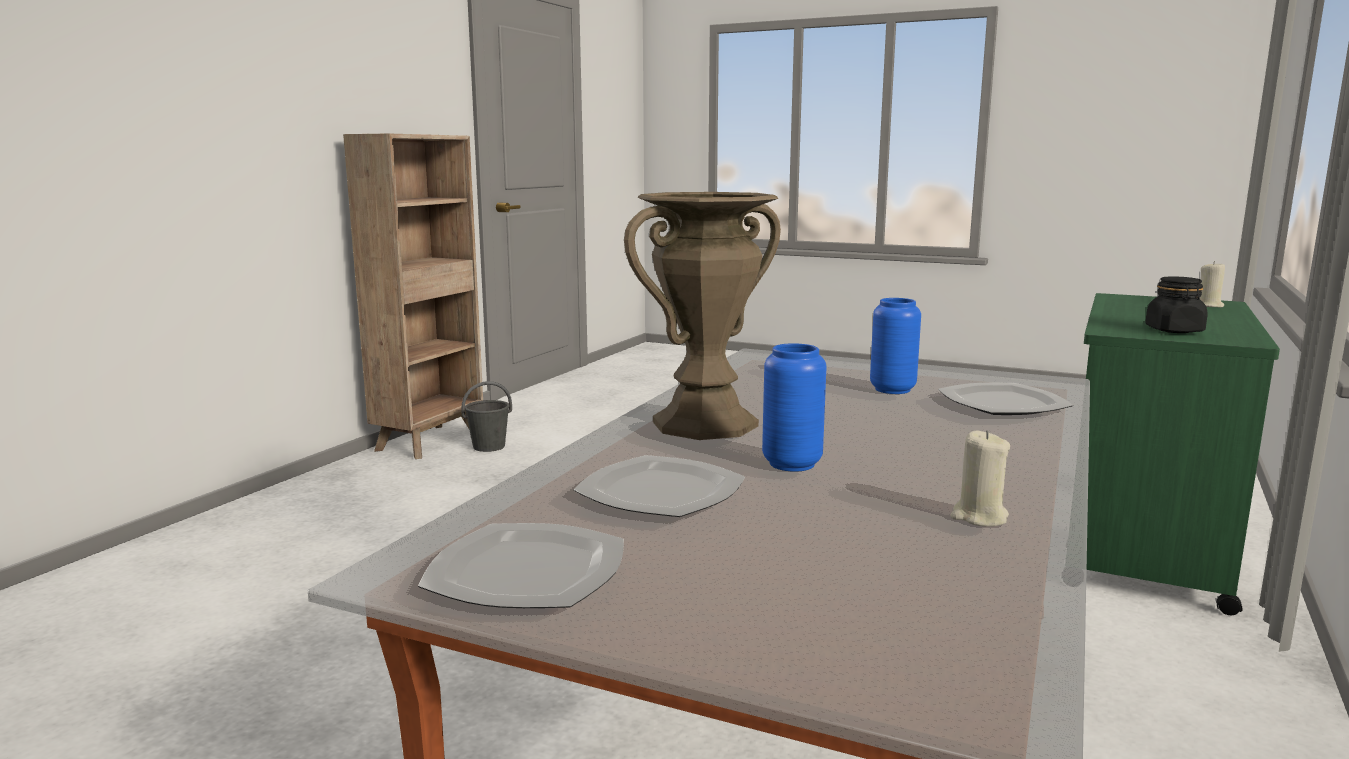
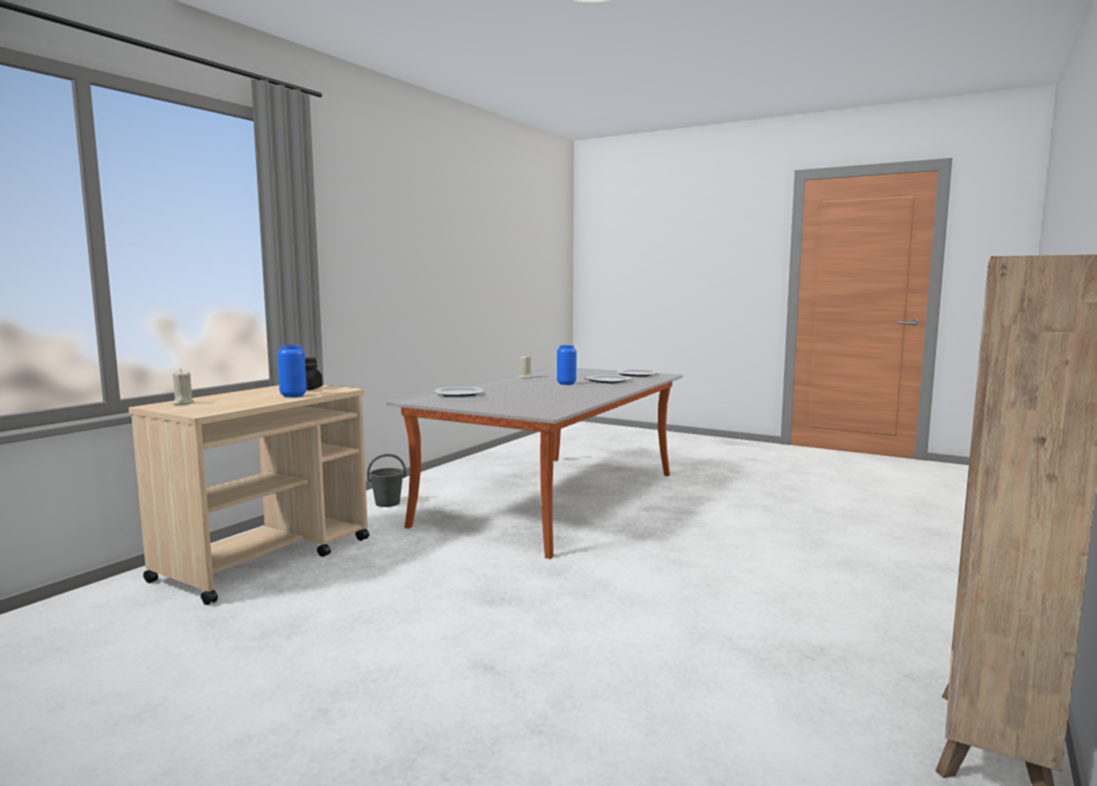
camera: 175 degrees left, 5 degrees down
grey bucket [461,381,512,452] -> grey bucket moved to [367,454,406,507]
brown vase [624,192,781,440] -> none
blue vase [870,298,921,394] -> blue vase moved to [277,345,307,398]
green cart [1084,293,1280,615] -> beige cart [129,385,369,605]

